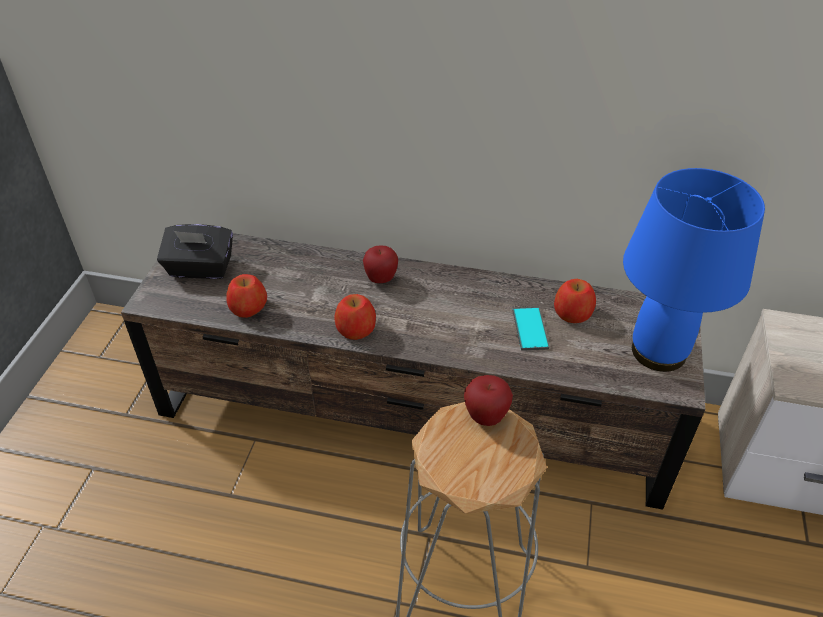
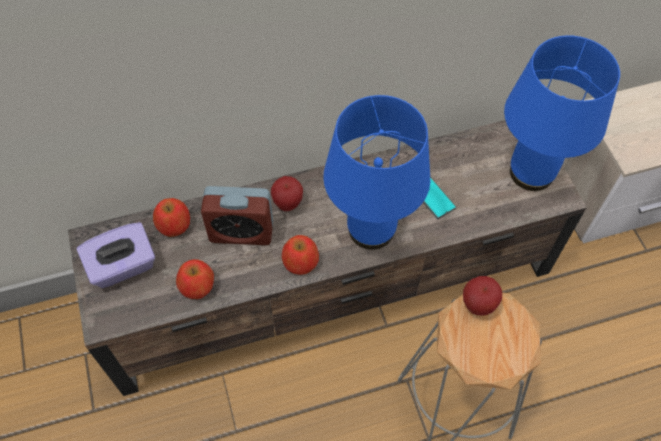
camera: 30 degrees left, 15 degrees up
black tissue box [157,224,233,279] -> purple tissue box [76,222,155,288]
apple [554,279,596,323] -> apple moved to [153,198,190,237]
none -> alarm clock [201,186,273,245]
none -> blue table lamp [323,95,430,250]

